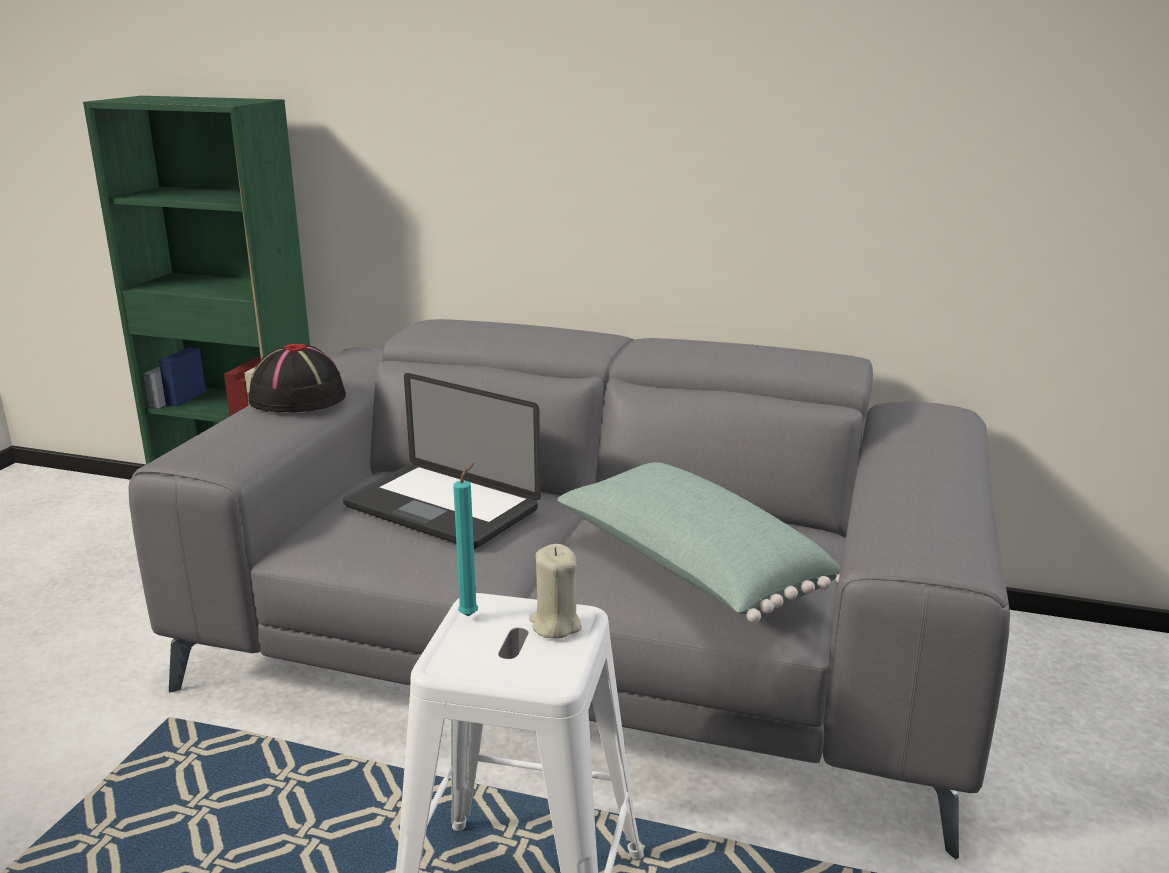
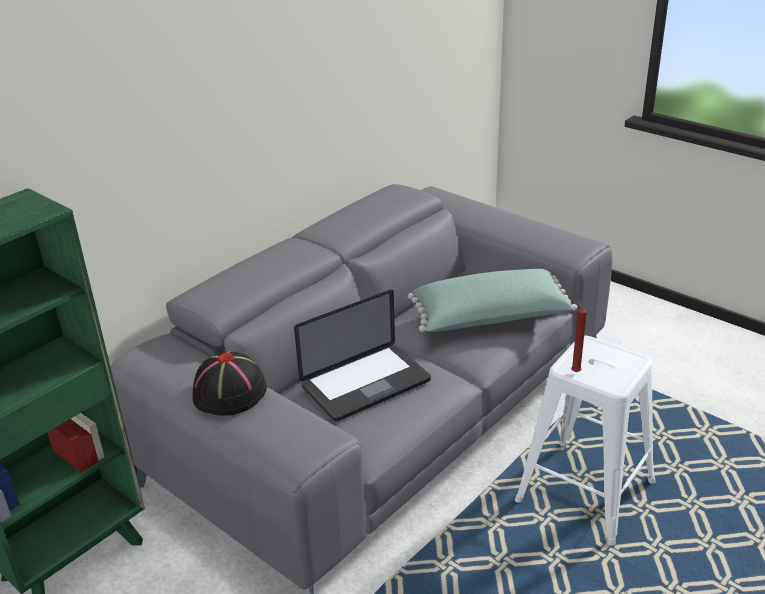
camera: 65 degrees left, 10 degrees up
turquoise candle [453,463,478,616] -> red candle [571,300,587,372]
beige candle [529,544,582,638] -> none

